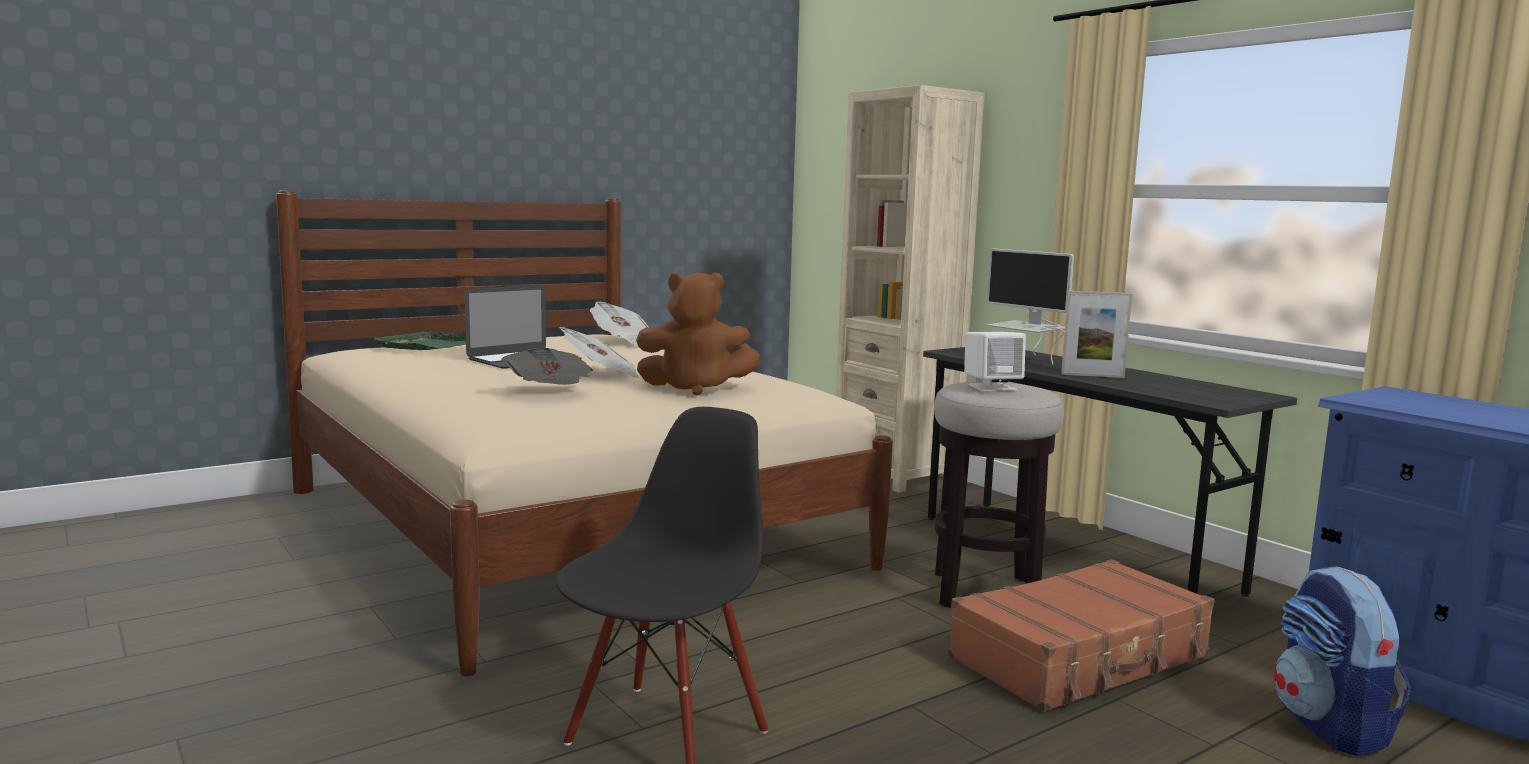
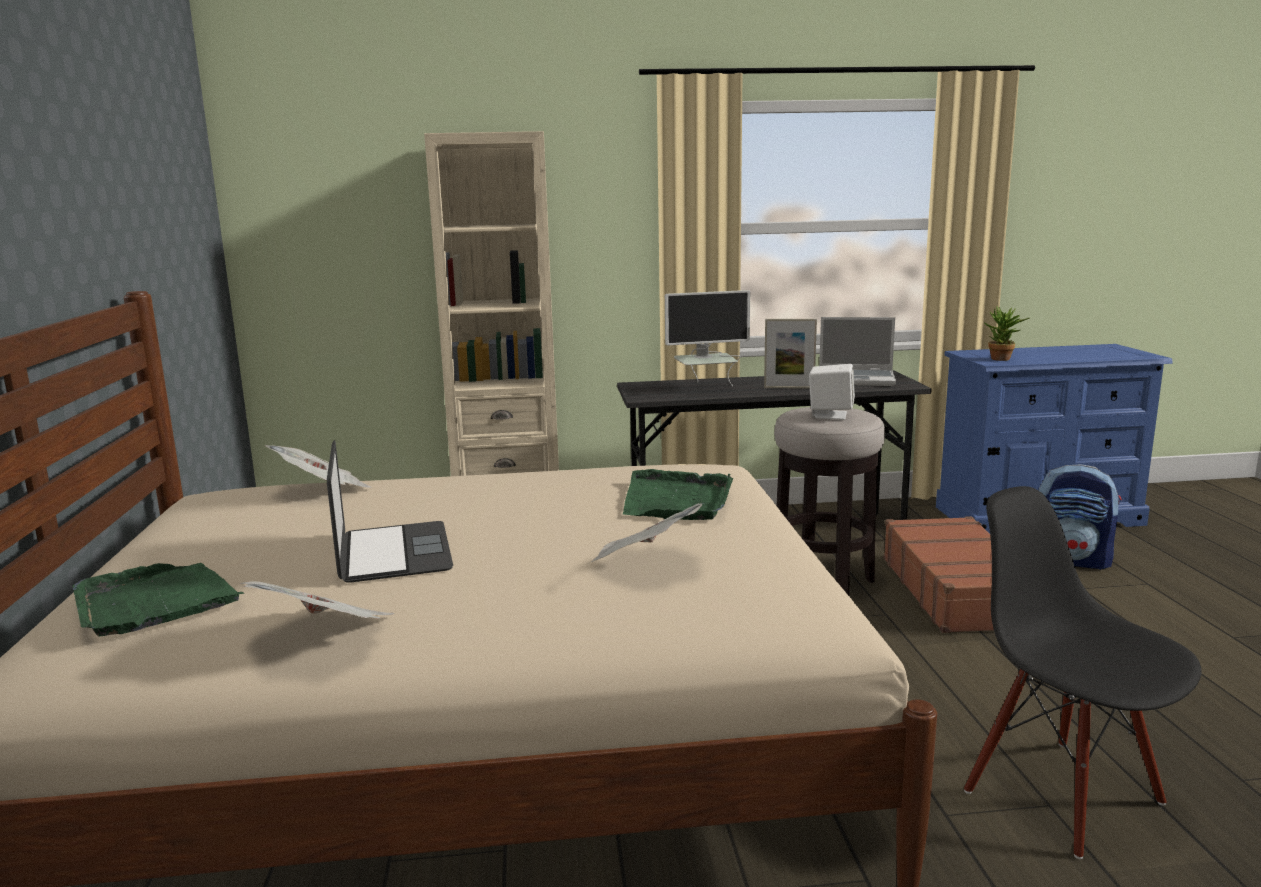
camera: 60 degrees left, 5 degrees up
newspaper [559,327,640,378] -> newspaper moved to [239,581,395,619]
brown plush toy [636,272,760,396] -> green tray [623,469,733,520]
picture frame [1061,291,1132,378] -> picture frame turned 60 degrees clockwise [764,319,817,389]
none -> laptop [819,317,896,386]
none -> potted plant [985,306,1030,361]

